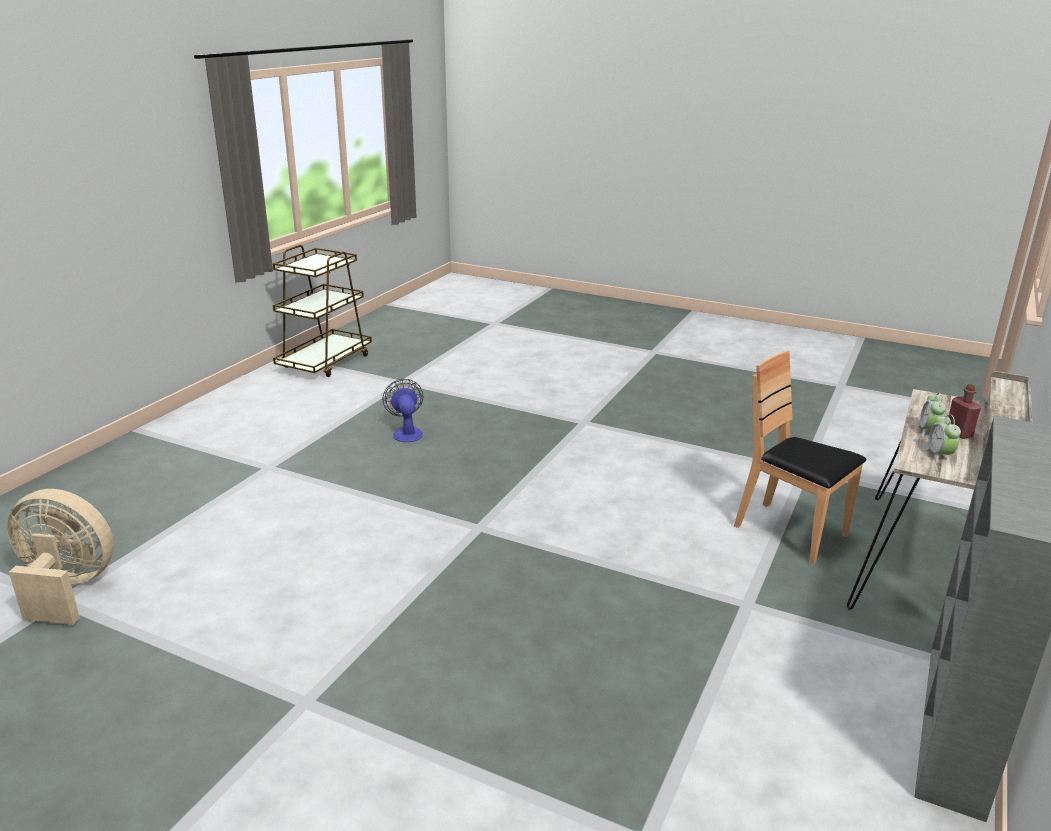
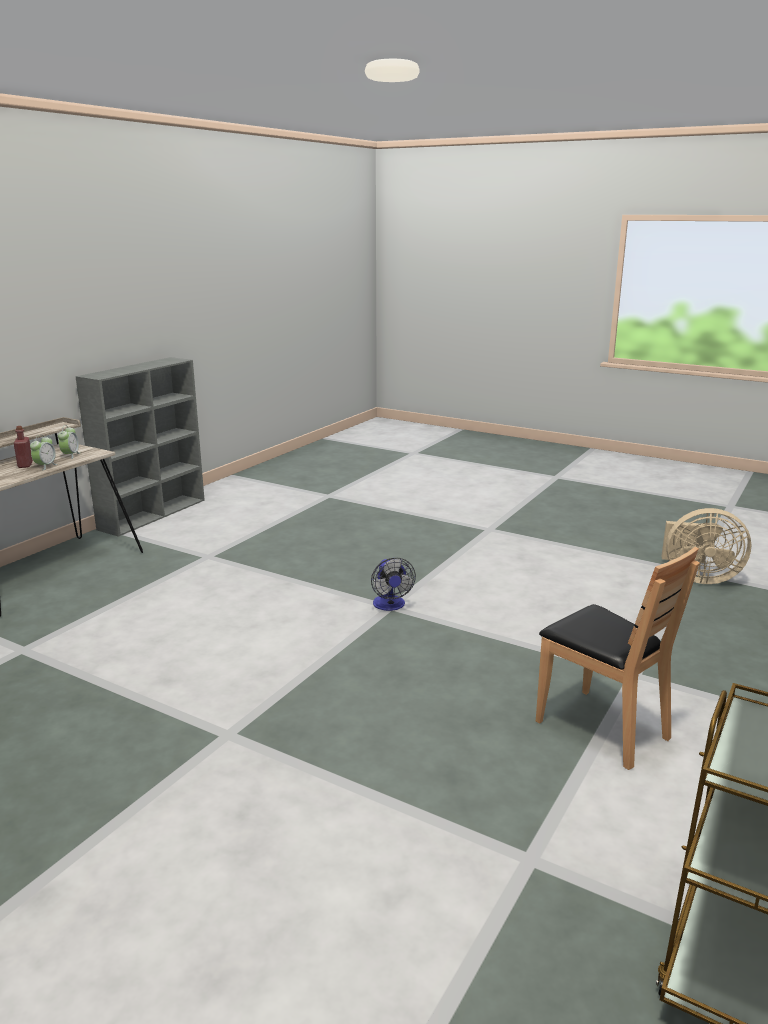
camera: 175 degrees left, 5 degrees down
fan [383,379,423,442] -> fan moved to [371,558,416,611]
brown chair [734,350,866,565] -> brown chair moved to [536,547,700,770]

